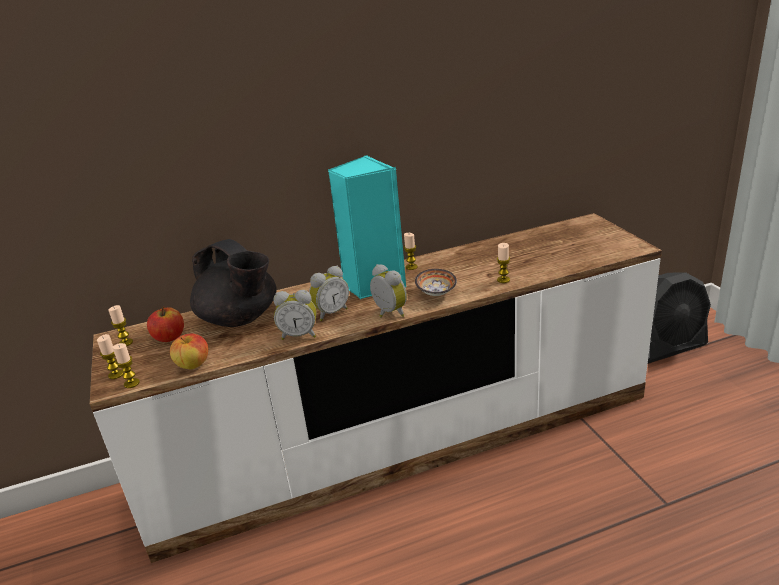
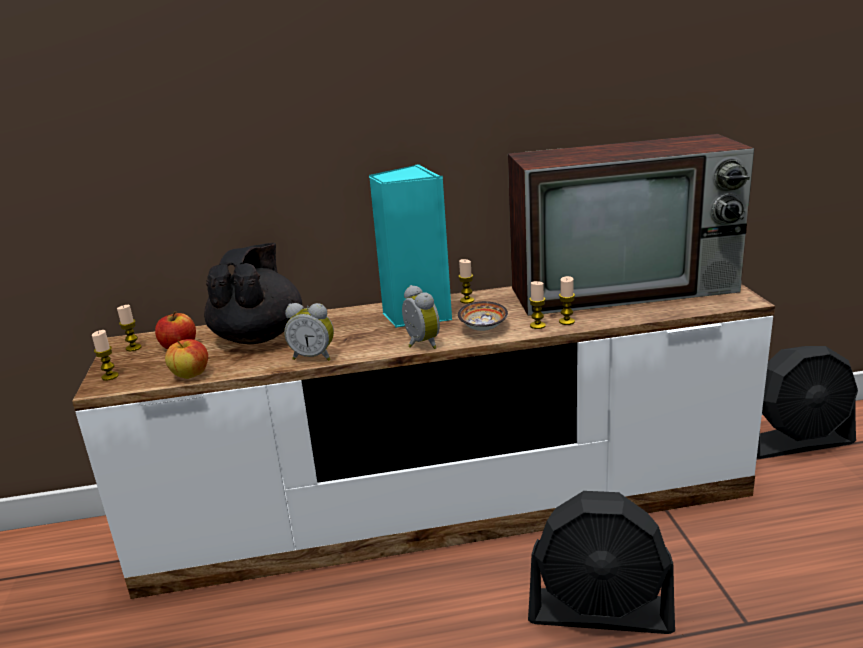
camera: 10 degrees right, 5 degrees down
candle [112,343,140,388] -> candle moved to [529,281,546,329]
black teapot [190,239,277,327] -> black teapot turned 135 degrees counterclockwise [204,243,302,344]
alarm clock [309,266,349,321] -> none
none -> television [508,134,754,316]
none -> black fan [528,491,675,634]

